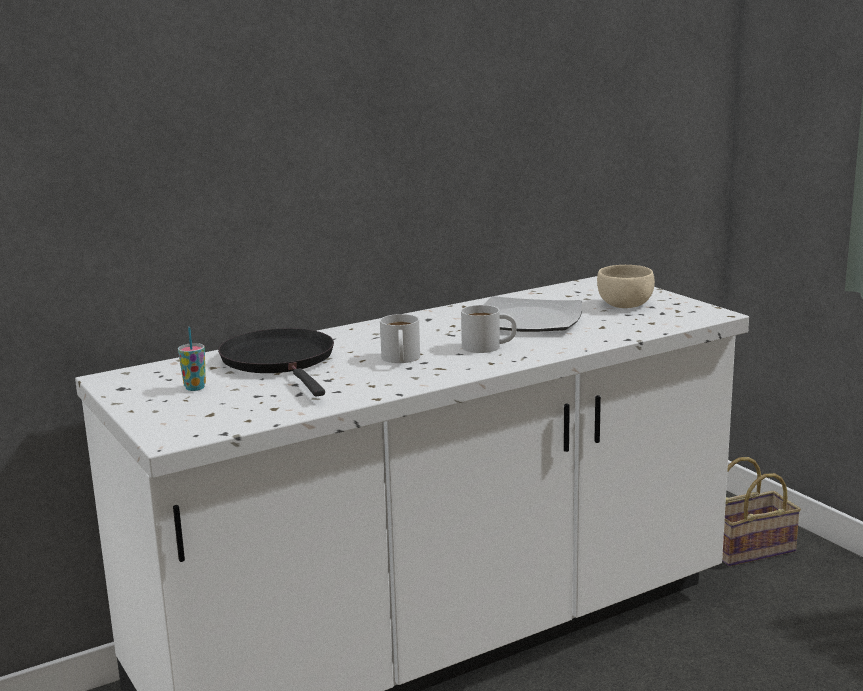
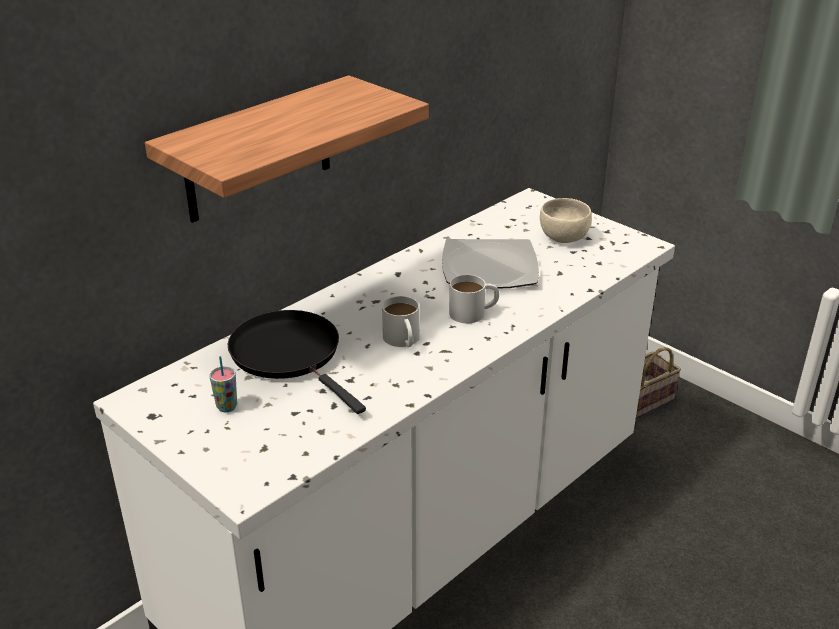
camera: 15 degrees left, 15 degrees up
none -> shelf [145,75,429,223]

